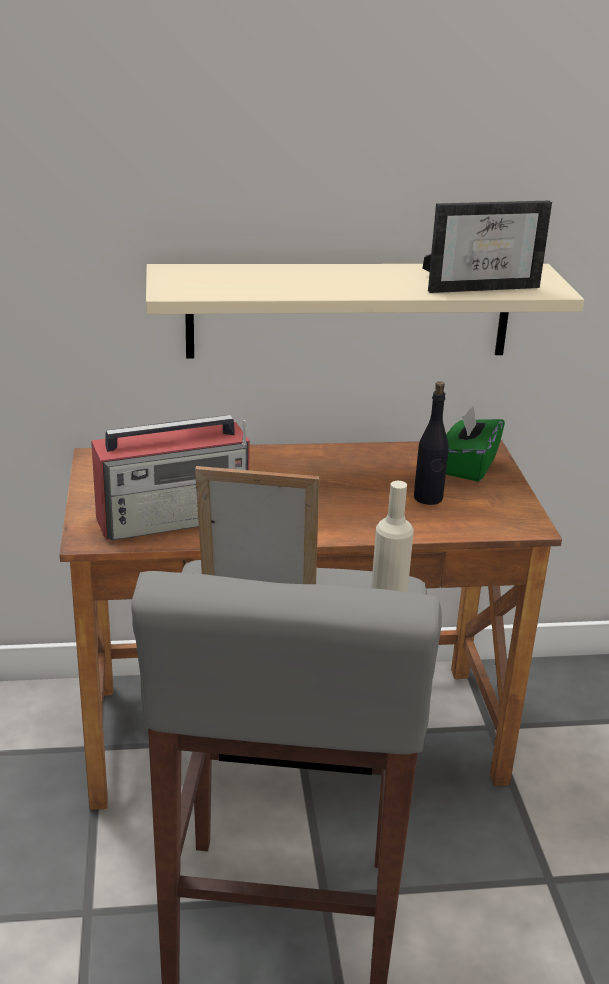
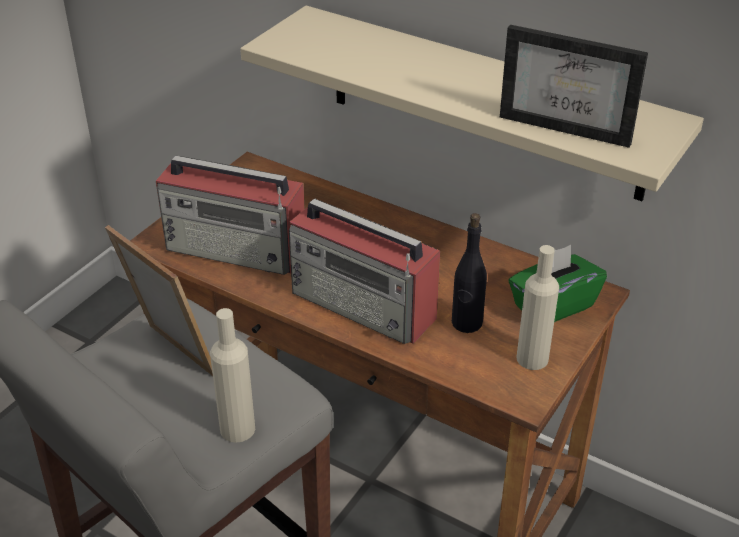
camera: 40 degrees right, 10 degrees up
none -> radio [289,198,440,344]
none -> beige bottle [517,245,559,370]

